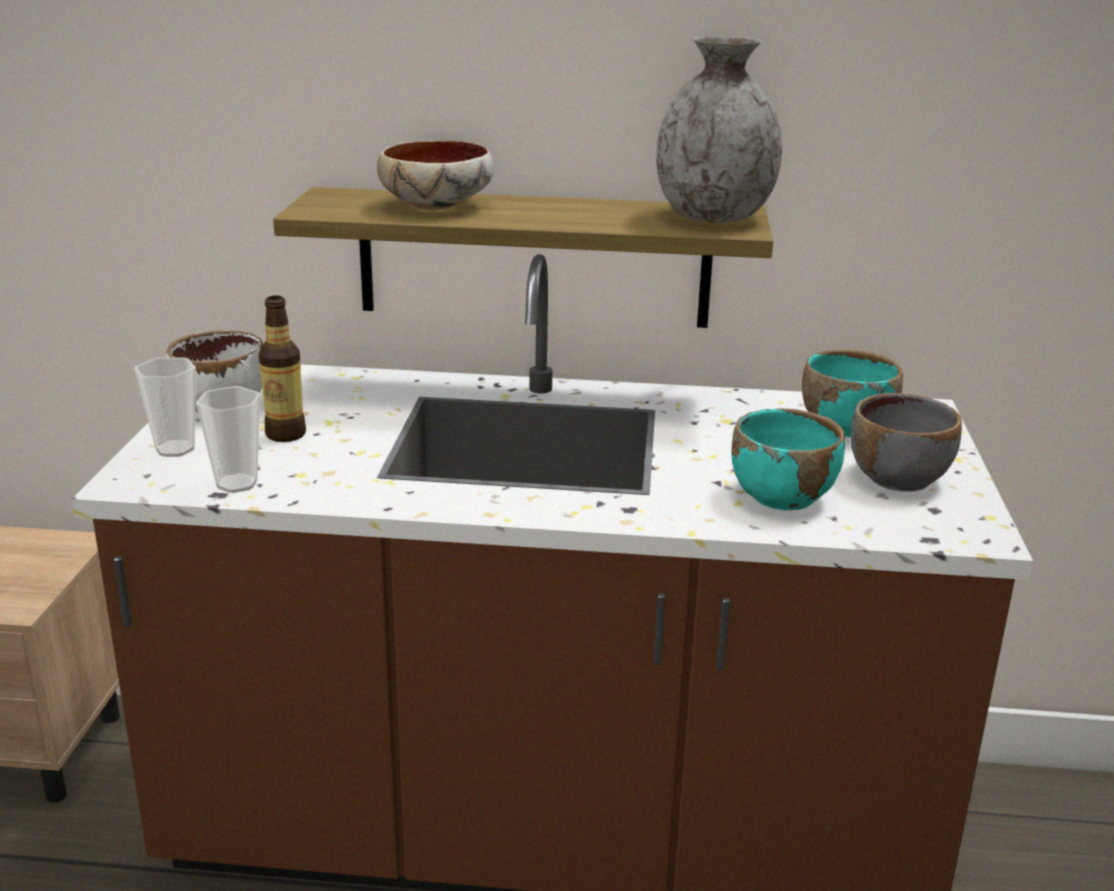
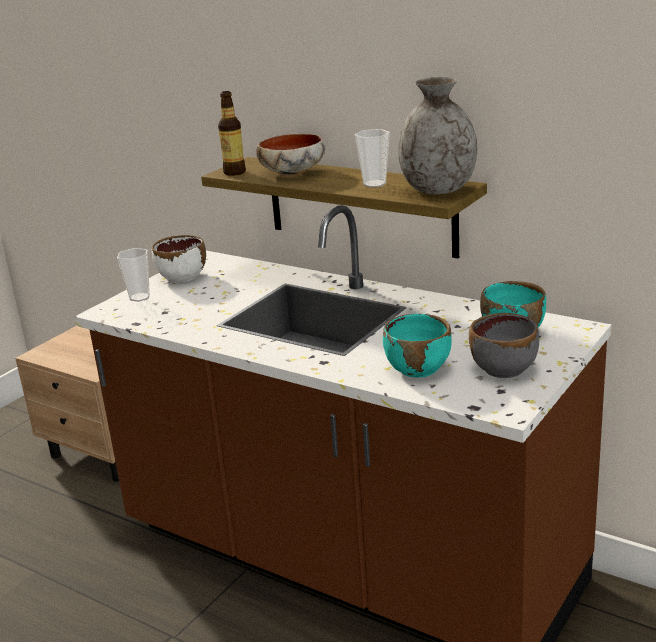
camera: 30 degrees right, 0 degrees up
cup [196,386,260,493] -> cup moved to [355,129,390,188]
bottle [259,296,306,442] -> bottle moved to [218,91,246,176]

